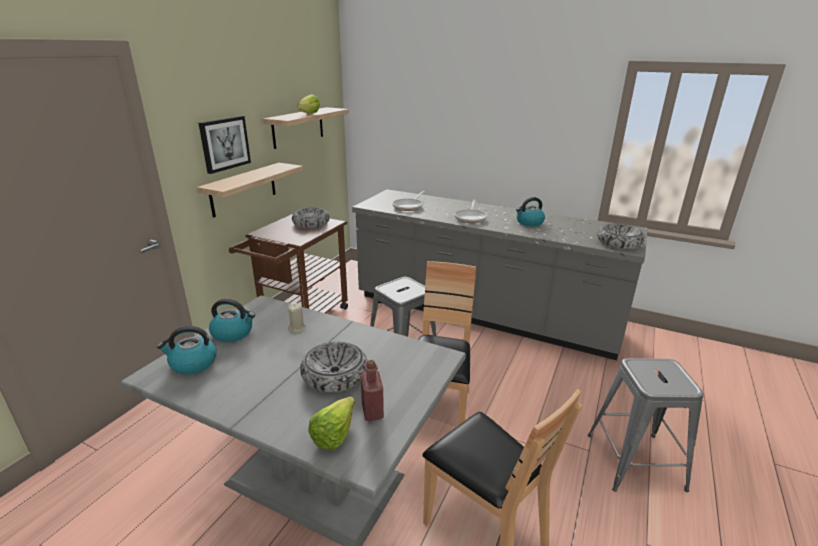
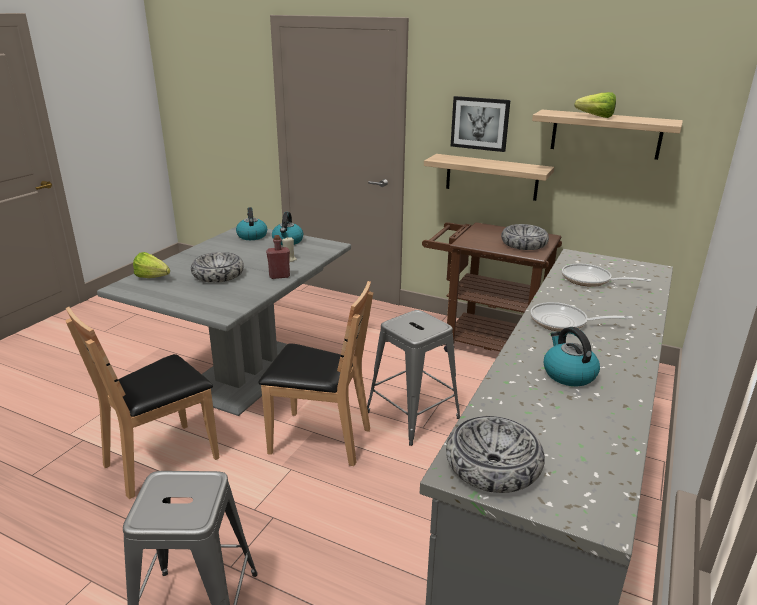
camera: 90 degrees right, 0 degrees up
red bottle [360,360,384,421] -> red bottle moved to [266,235,290,279]

